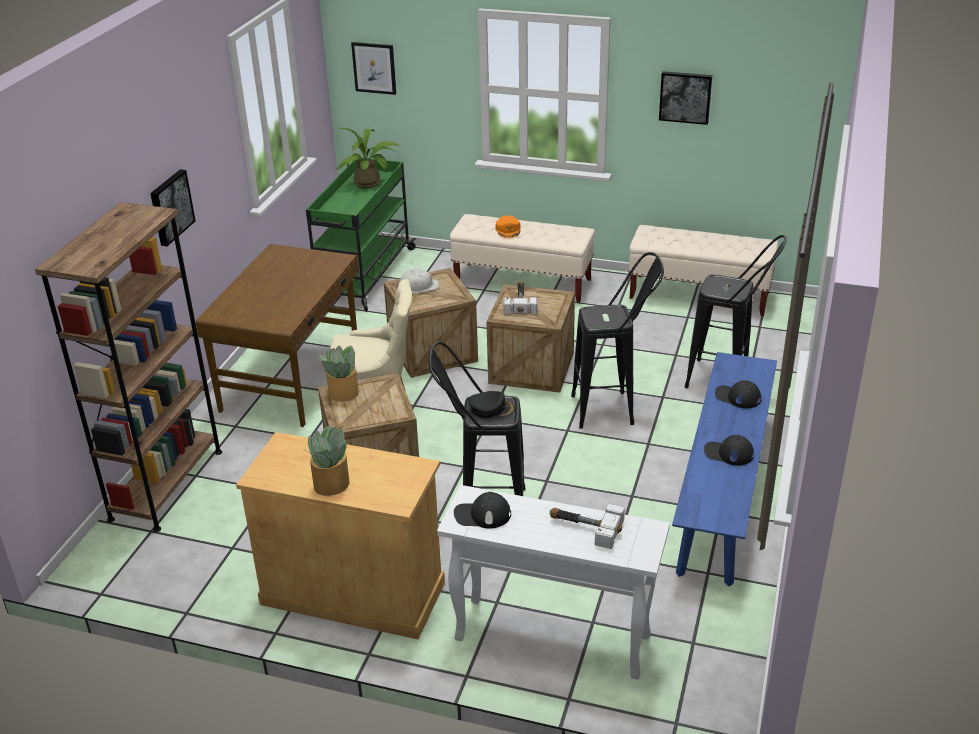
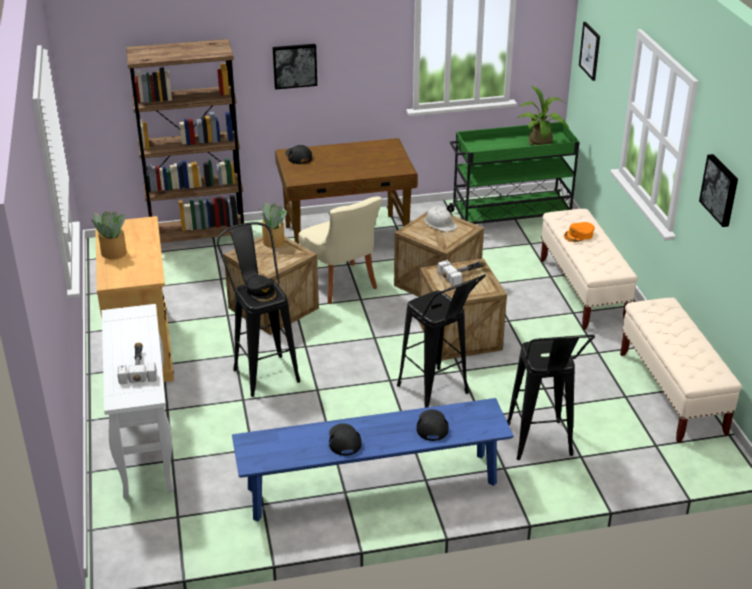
camera: 60 degrees right, 0 degrees up
black cap [454,492,511,529] -> black cap moved to [285,145,312,164]

